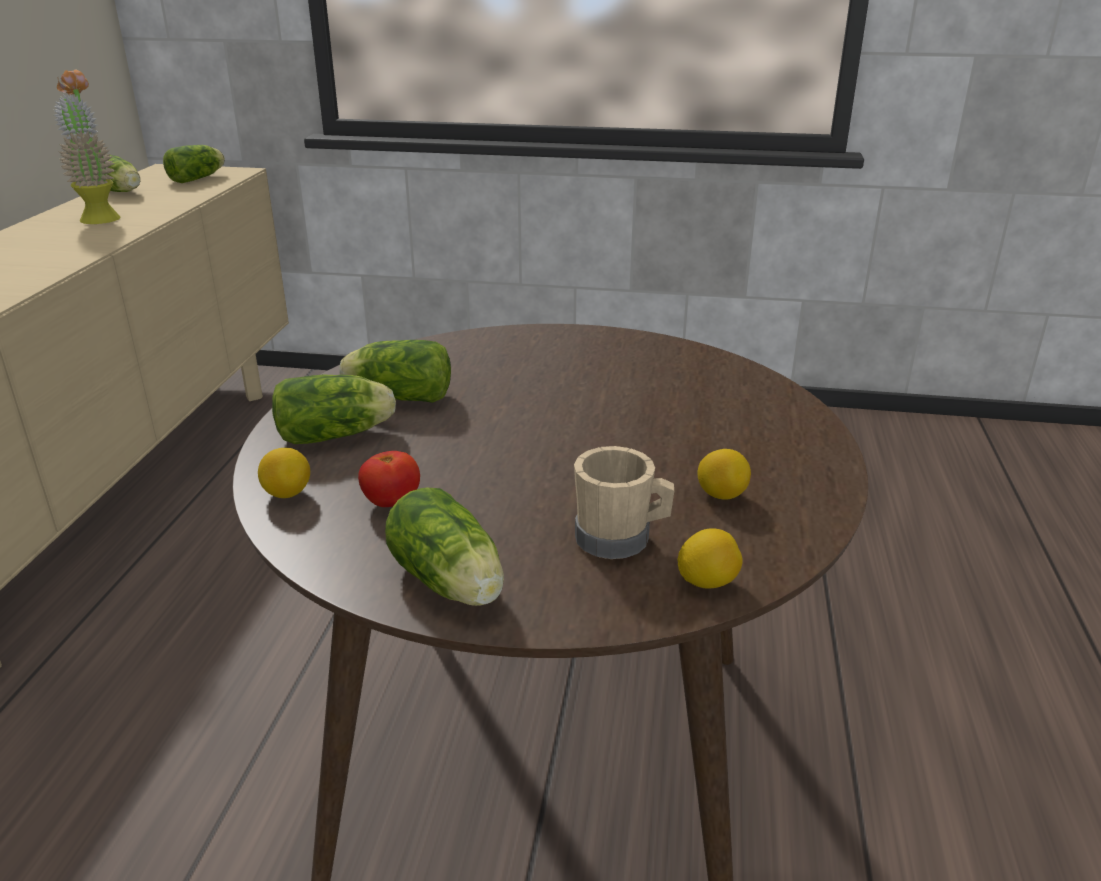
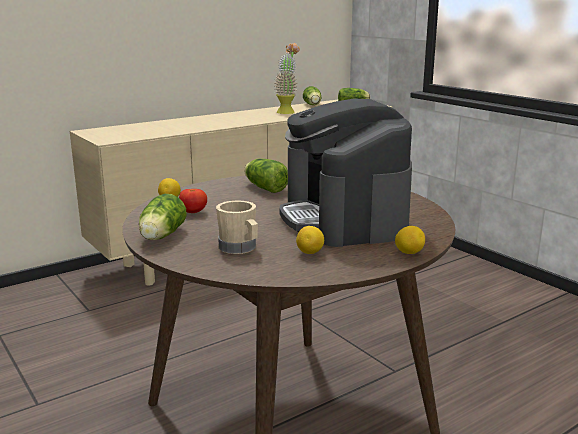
camera: 45 degrees right, 10 degrees down
lettuce [272,375,396,444] -> none
lemon [677,528,743,589] -> lemon moved to [395,226,425,254]
none -> coffee machine [280,98,412,247]

